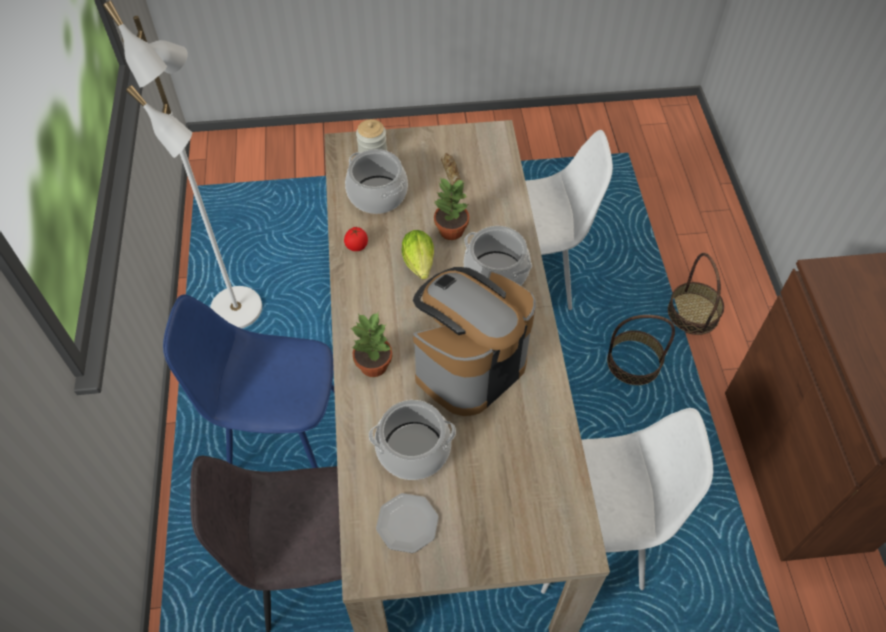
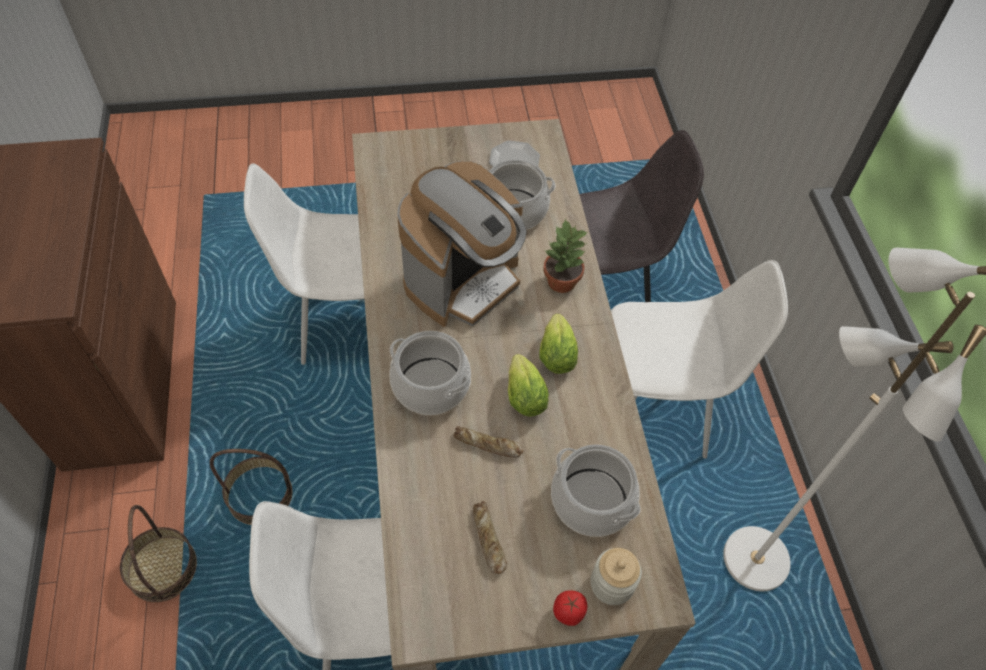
camera: 175 degrees right, 0 degrees up
blue chair [163,294,334,468] -> white chair [611,260,788,459]
tomato [344,227,368,251] -> tomato moved to [553,590,587,626]
potted plant [434,178,469,240] -> bread [453,426,523,458]
none -> lettuce [539,314,578,374]

